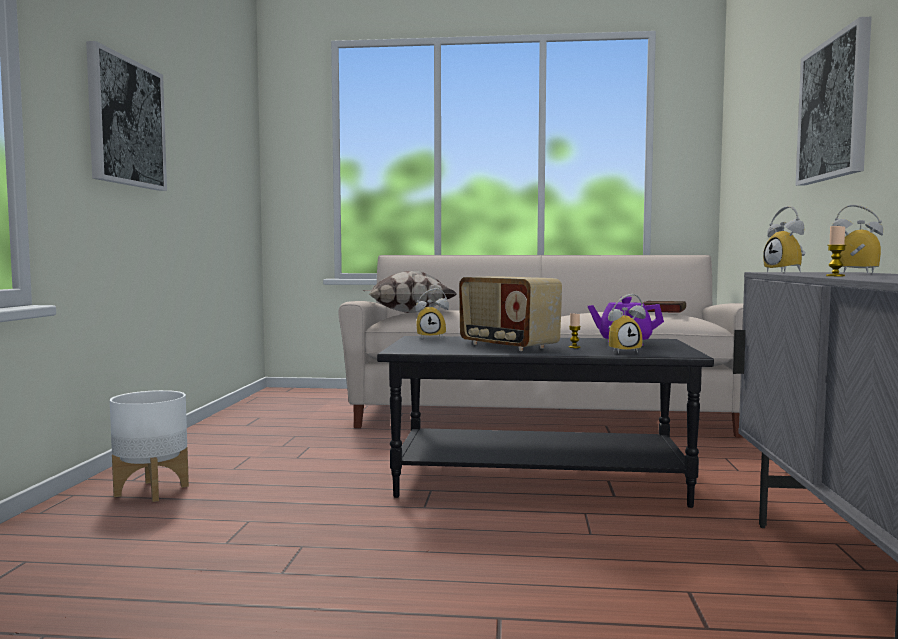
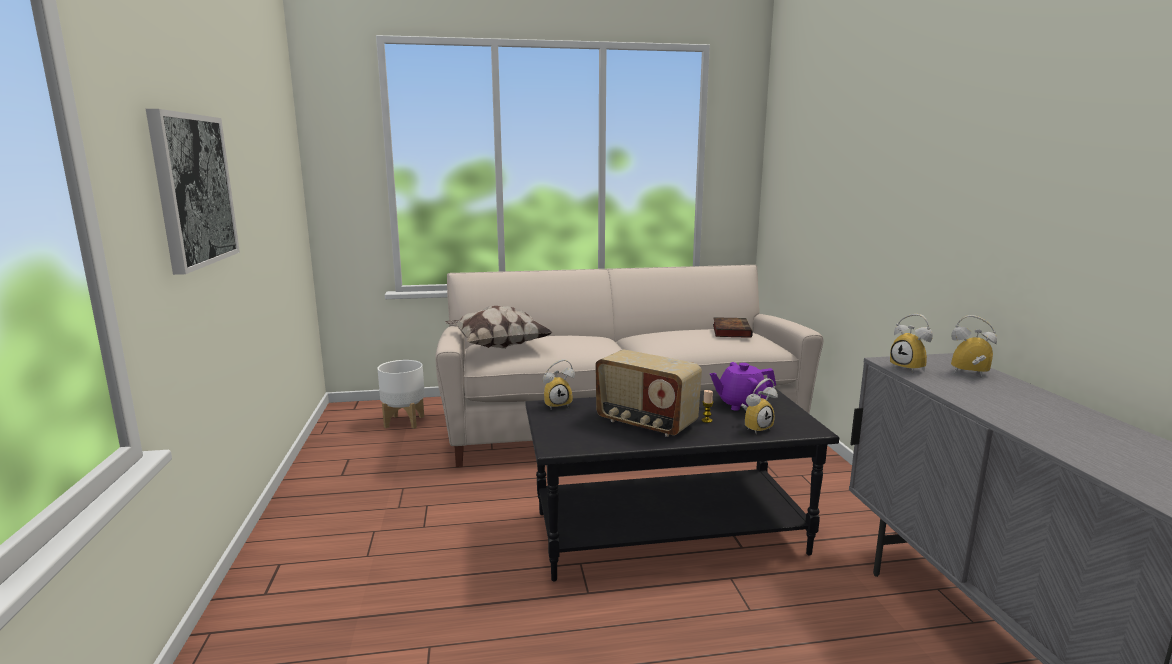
camera: 15 degrees left, 10 degrees up
white planter [110,390,189,502] -> white planter moved to [378,360,425,429]
picture [796,17,872,186] -> none
candle [826,226,846,276] -> none

